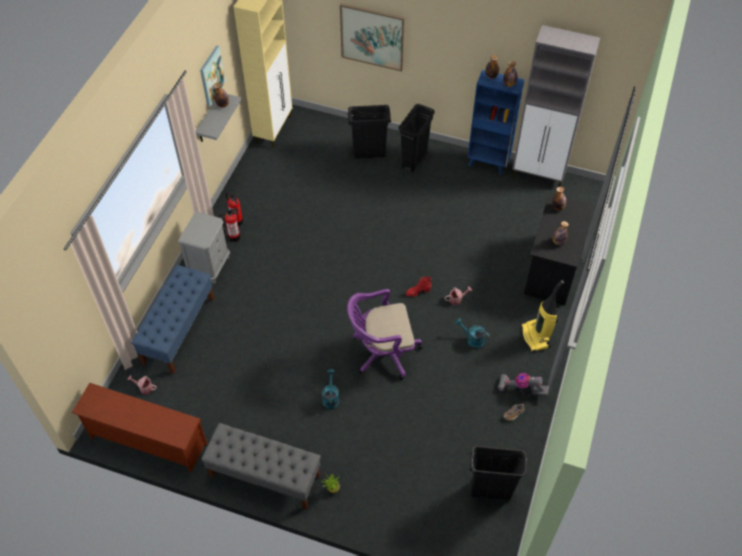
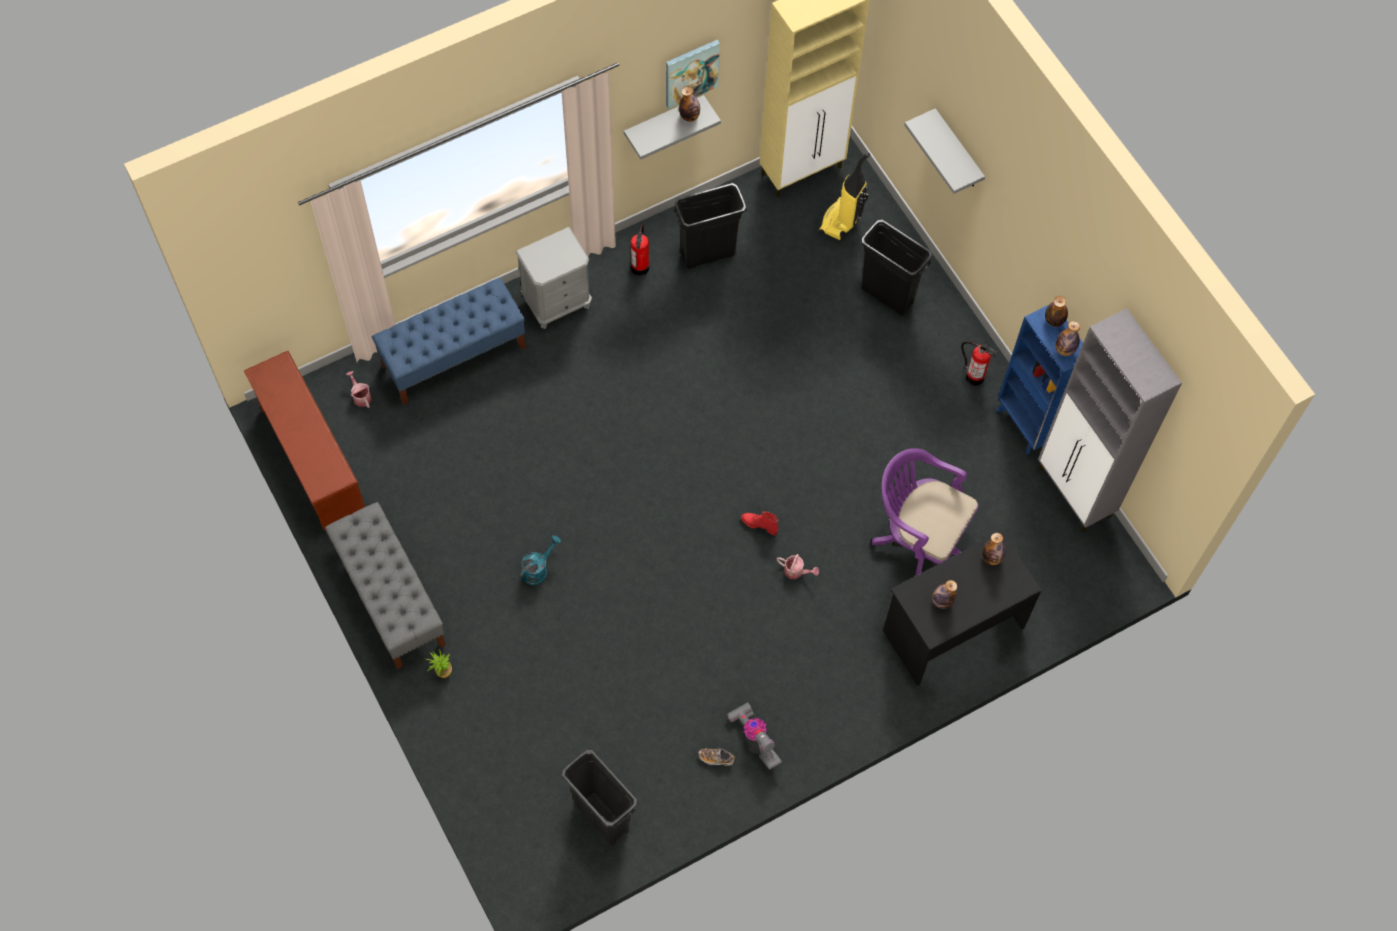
camera: 40 degrees right, 10 degrees up
fire extinguisher [218,208,241,242] -> fire extinguisher moved to [961,341,997,386]
picture [340,3,405,71] -> grey shelf [904,108,985,194]
purple office chair [347,289,422,380] -> purple office chair moved to [870,448,978,576]
black trash can [398,104,435,172] -> black trash can moved to [674,183,746,269]
turquoise watering can [455,318,490,349] -> none
vacuum cleaner [521,280,564,353] -> vacuum cleaner moved to [819,152,870,241]

